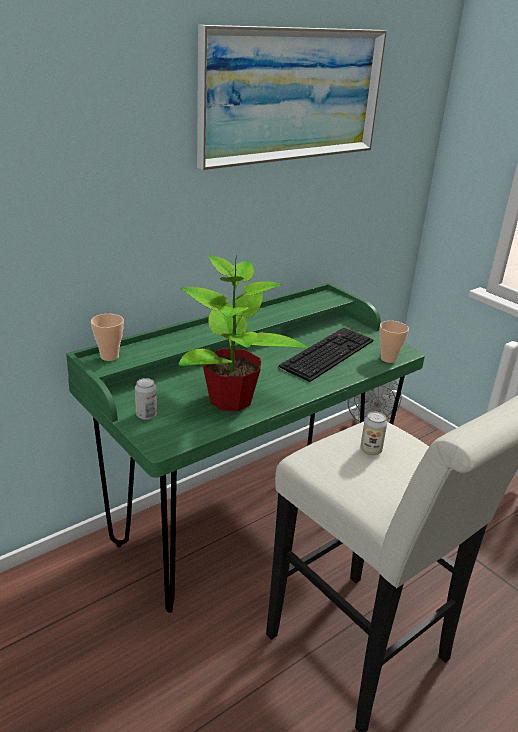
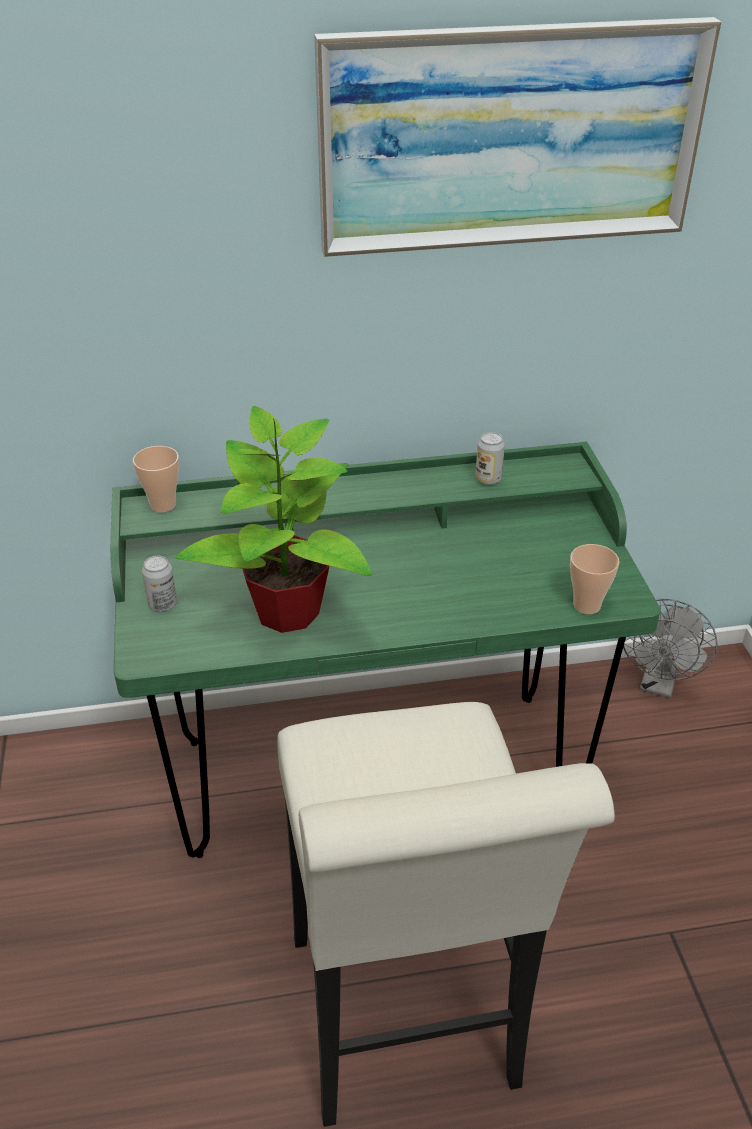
camera: 30 degrees right, 10 degrees up
keyboard [279,327,373,382] -> none
can [360,412,387,455] -> can moved to [475,432,505,485]

